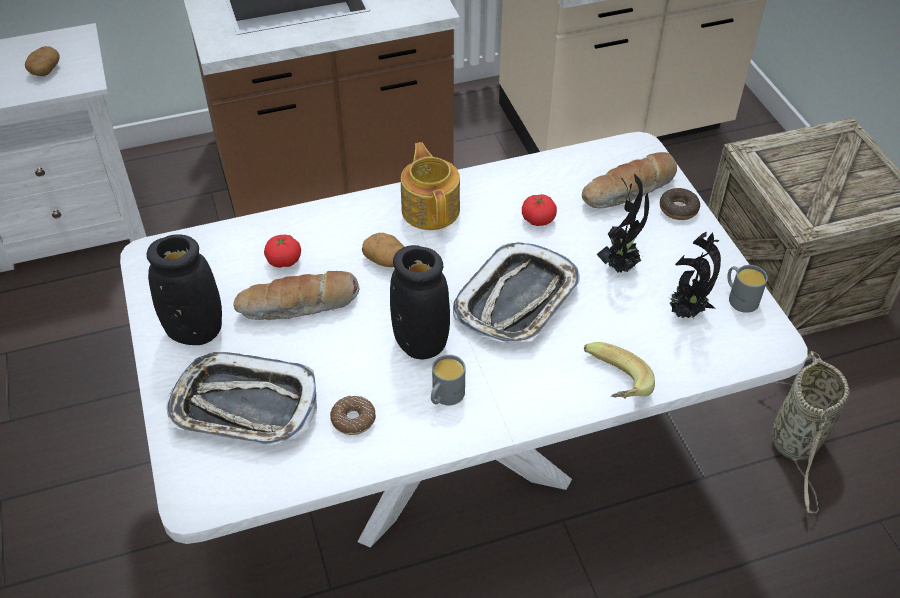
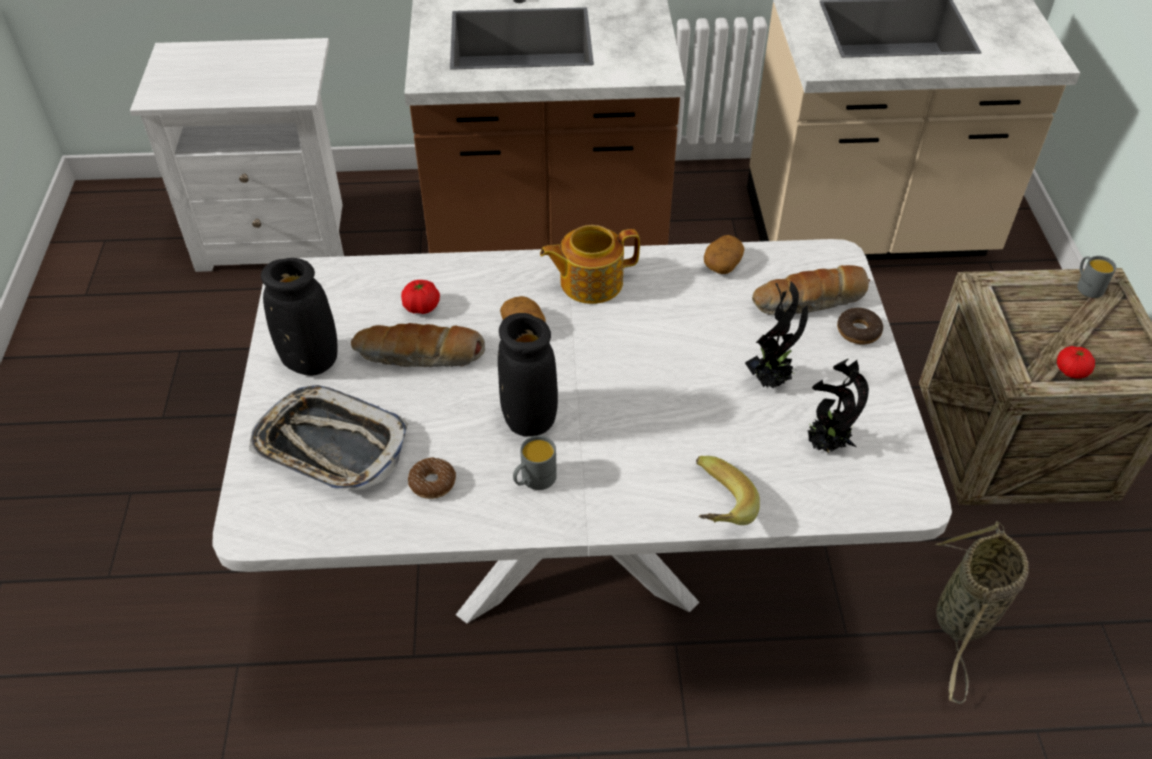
camera: 15 degrees right, 0 degrees up
potato [25,46,60,76] -> potato moved to [704,235,744,274]
teapot [401,142,460,230] -> teapot turned 105 degrees counterclockwise [540,225,640,304]
tray [453,242,580,342] -> none
tomato [522,194,557,226] -> tomato moved to [1057,346,1095,379]
grey mug [727,265,768,313] -> grey mug moved to [1077,256,1116,298]

